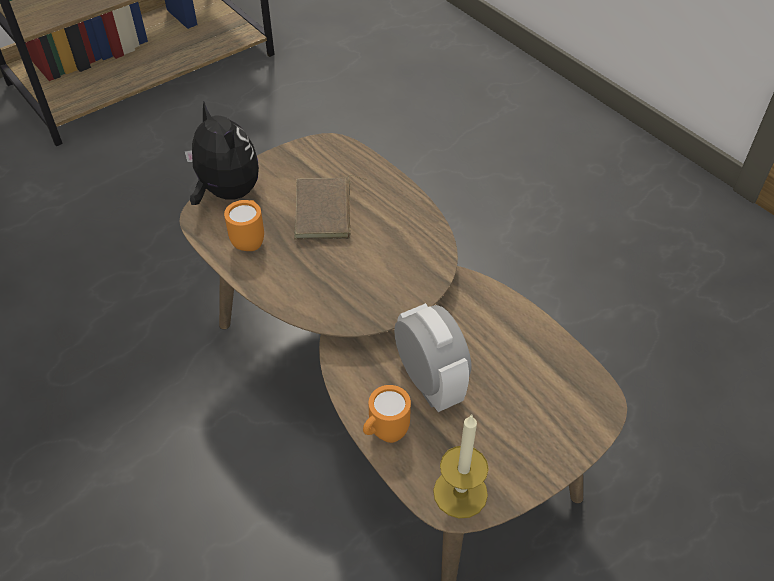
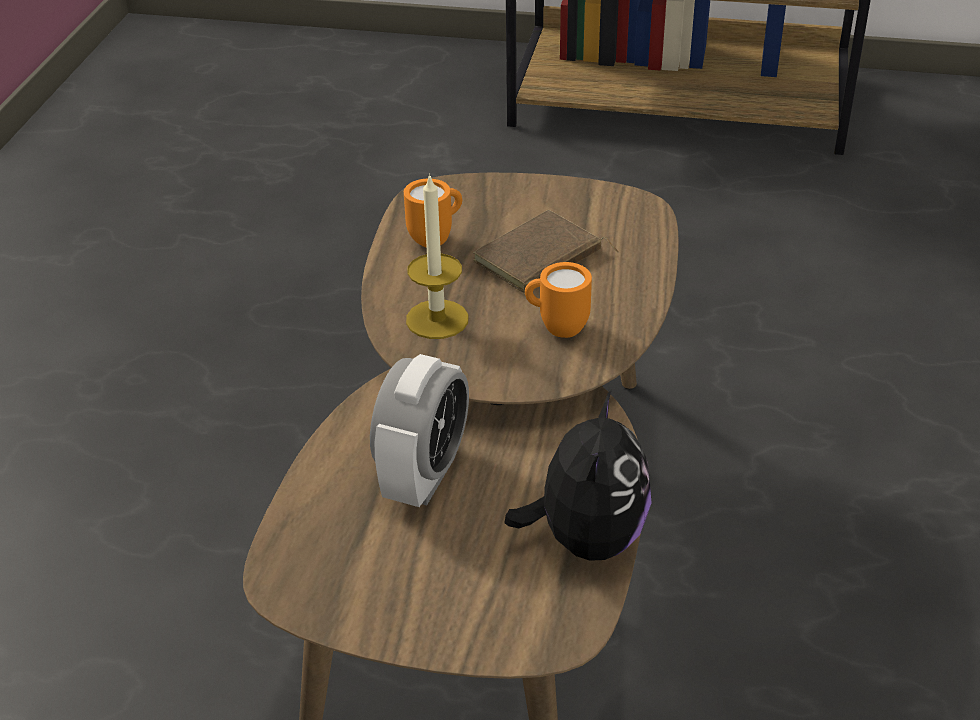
camera: 50 degrees right, 10 degrees down
plush toy [184,102,259,205] -> plush toy moved to [505,389,652,561]
orange mug [363,385,411,443] -> orange mug moved to [525,262,592,338]
candle [433,414,489,518] -> candle moved to [406,173,468,339]

